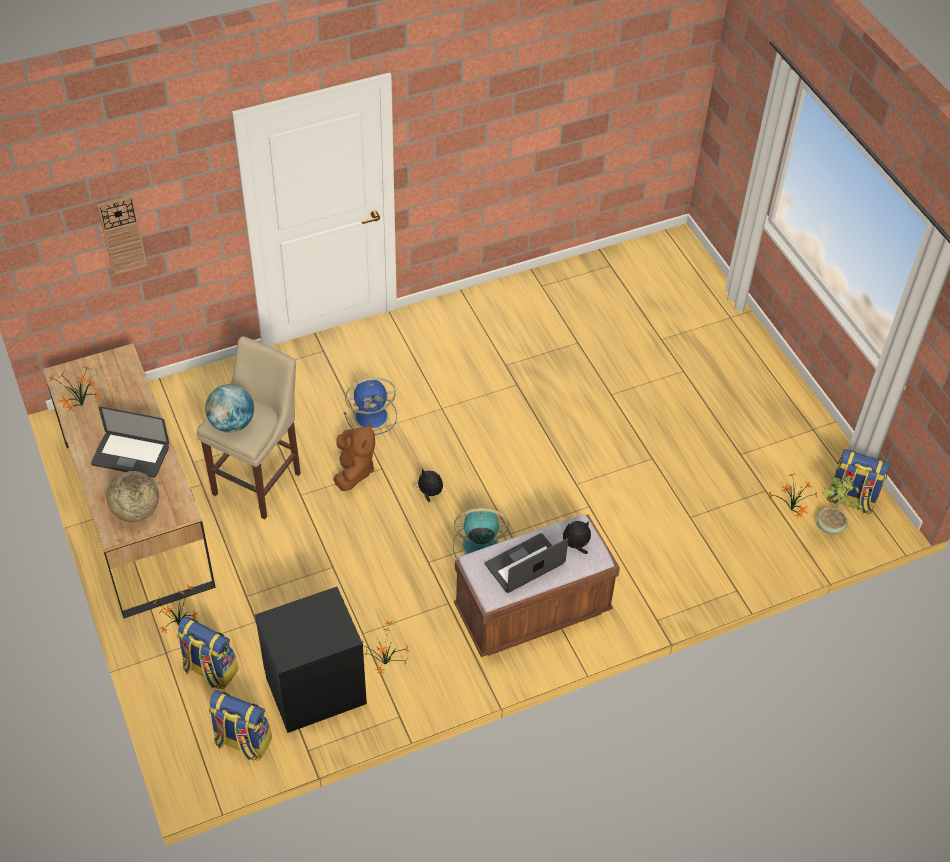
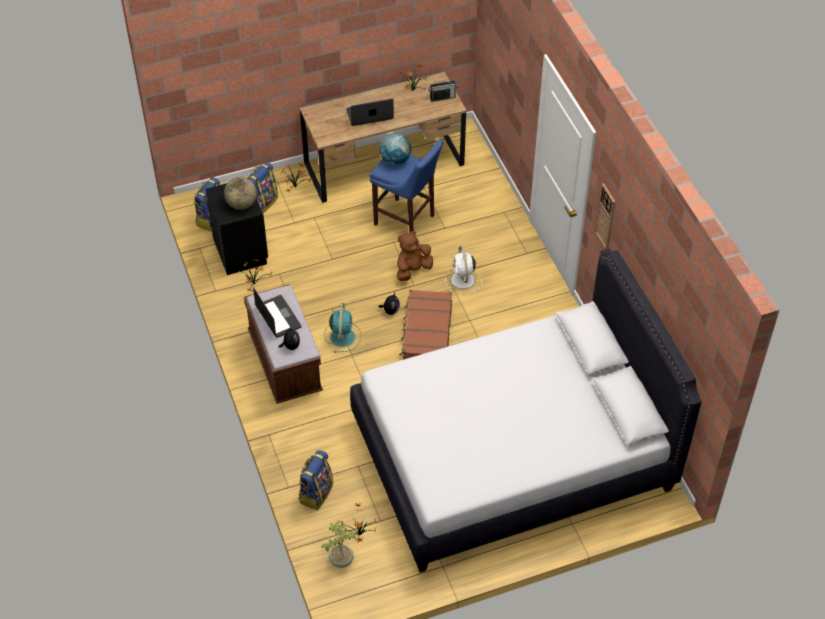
camera: 95 degrees right, 0 degrees up
laptop [91,407,169,477] -> laptop turned 60 degrees clockwise [346,99,394,126]
wall clock [97,195,147,275] -> wall clock moved to [595,183,615,249]
globe [107,471,159,522] -> globe moved to [224,177,257,210]
beige stool [197,336,301,520] -> blue stool [370,140,443,233]
brown plush toy [333,422,375,491] -> brown plush toy turned 135 degrees clockwise [397,231,433,281]
blue fan [344,377,397,435] -> white fan [445,246,482,294]
backpack [827,449,891,514] -> backpack moved to [299,450,333,510]
none -> white bed [350,248,702,573]
none -> brown suitcase [399,290,452,360]
none -> radio [429,81,458,102]

